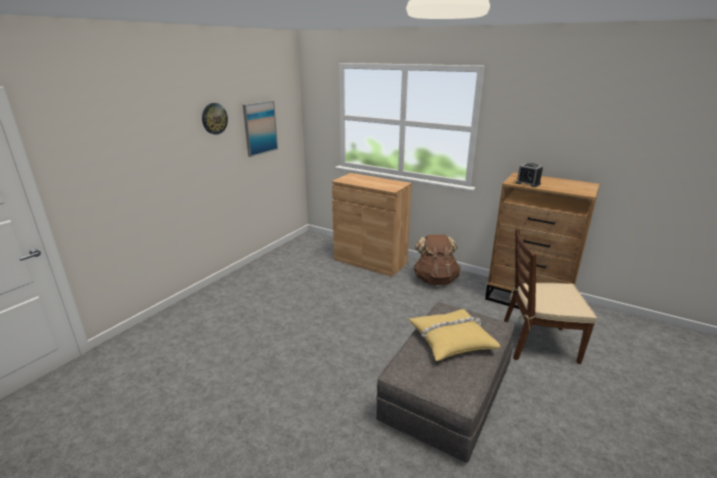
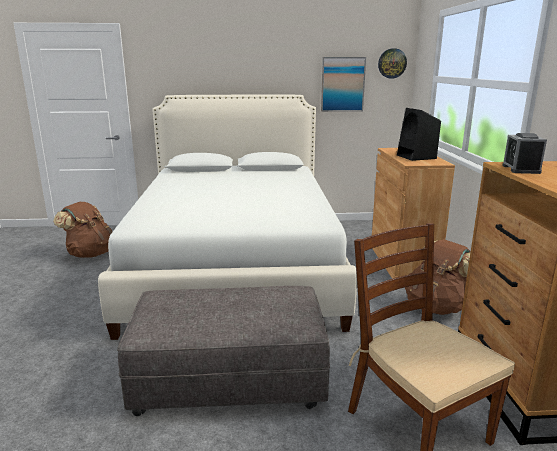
camera: 55 degrees right, 5 degrees down
wall clock [202,103,228,135] -> wall clock moved to [378,48,407,79]
yellow pillow [409,309,501,361] -> none
none -> brown backpack [53,202,113,258]
none -> white bed [98,94,357,340]
none -> black speaker [397,108,441,161]

